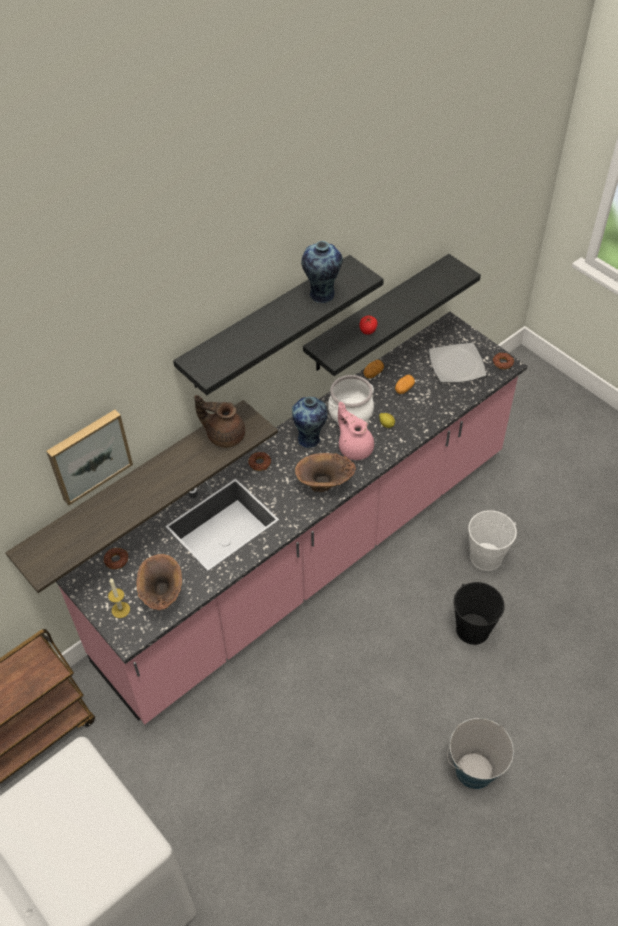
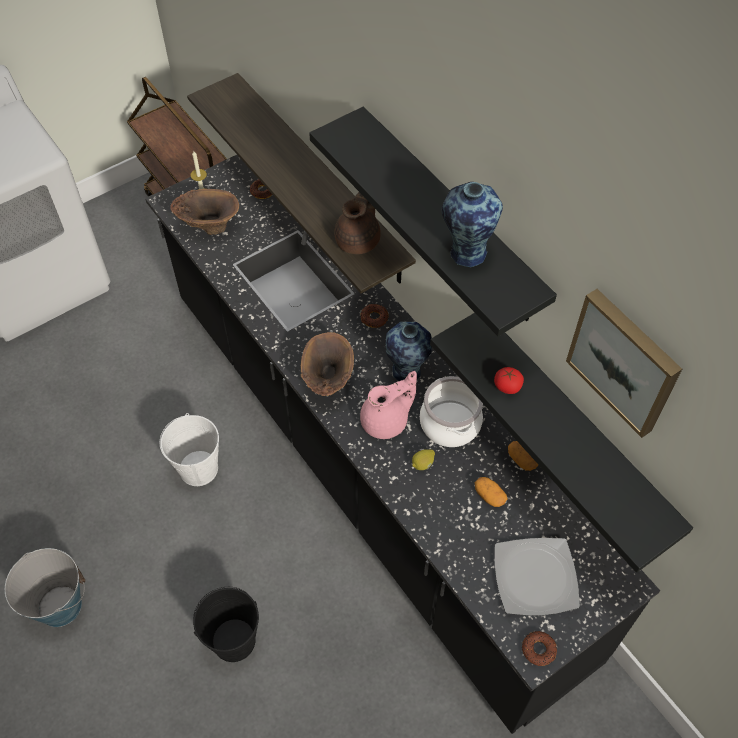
camera: 95 degrees right, 5 degrees up
picture [46,410,133,505] -> picture moved to [566,289,682,438]
pink counter [56,312,527,724] -> black counter [145,155,660,734]
white bucket [468,510,517,571] -> white bucket moved to [160,413,219,486]

